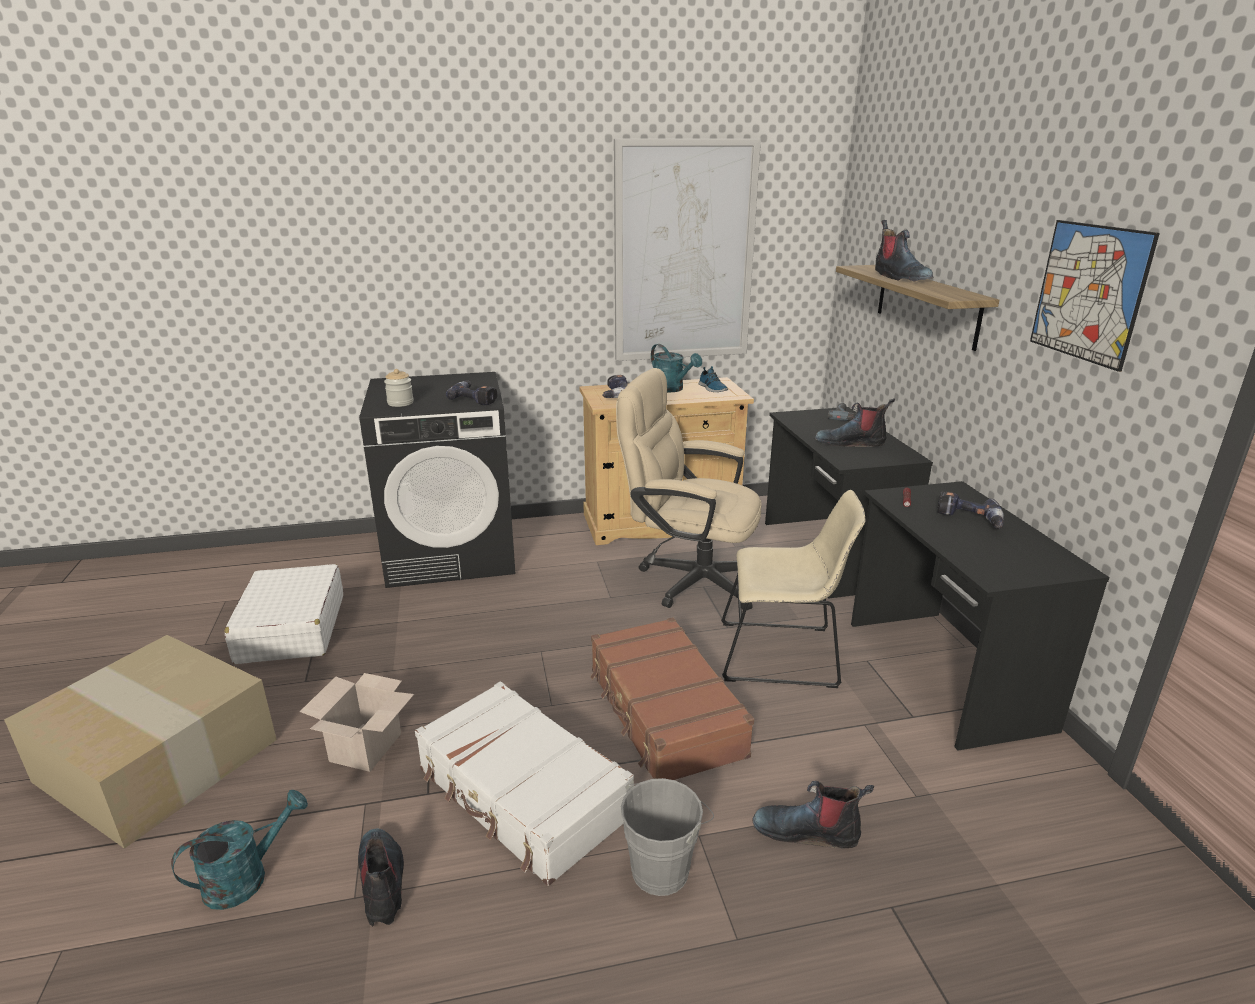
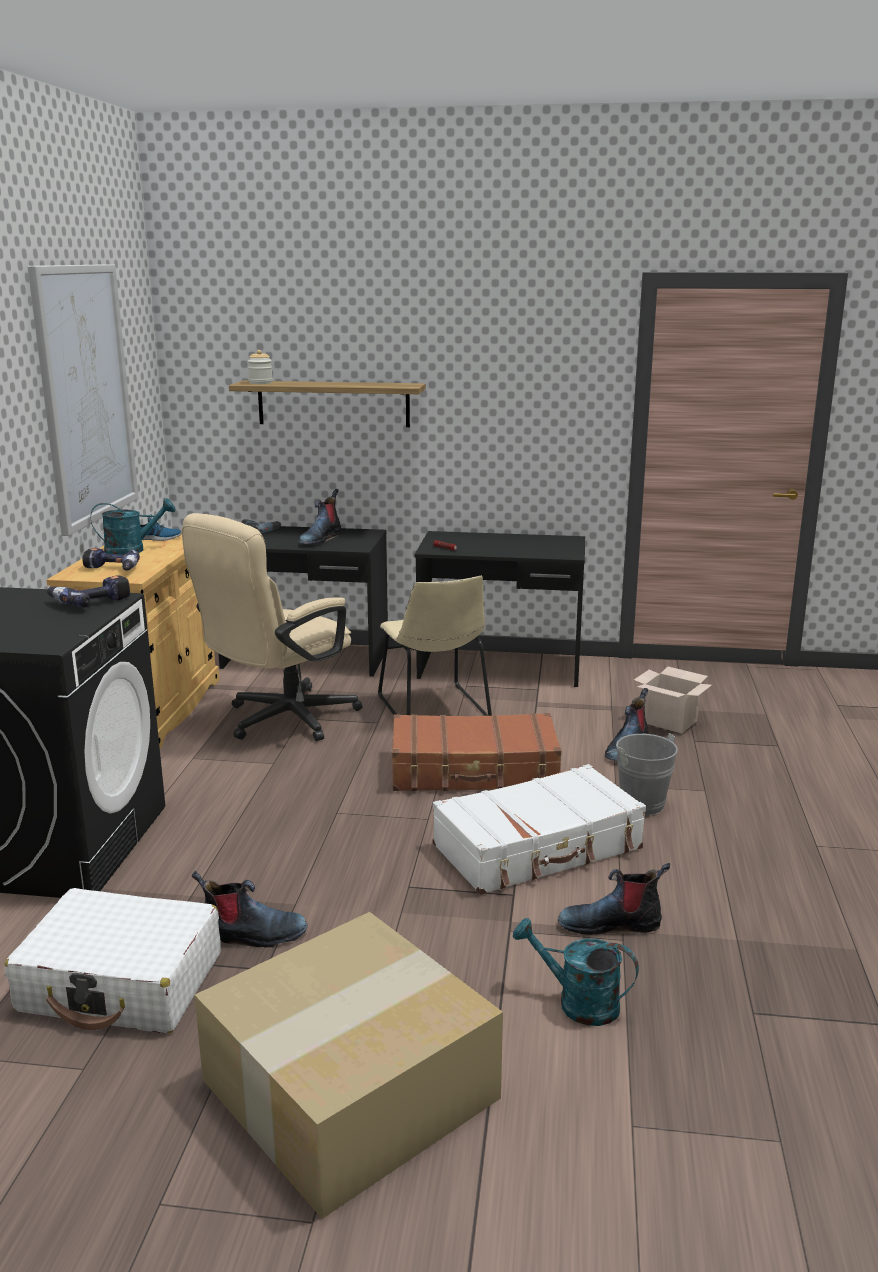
camera: 70 degrees left, 5 degrees down
turquoise watering can [171,790,308,910] -> turquoise watering can turned 45 degrees counterclockwise [513,918,639,1026]
cardboard box [300,673,414,772] -> cardboard box moved to [634,667,712,734]
jar [384,369,414,407] -> jar moved to [248,350,273,384]
beige chair [721,490,865,688] -> beige chair turned 135 degrees clockwise [378,576,492,716]
boot [875,220,934,282] -> boot moved to [192,871,307,948]
power drill [937,492,1004,529] -> none
picture [1030,220,1160,372] -> none

